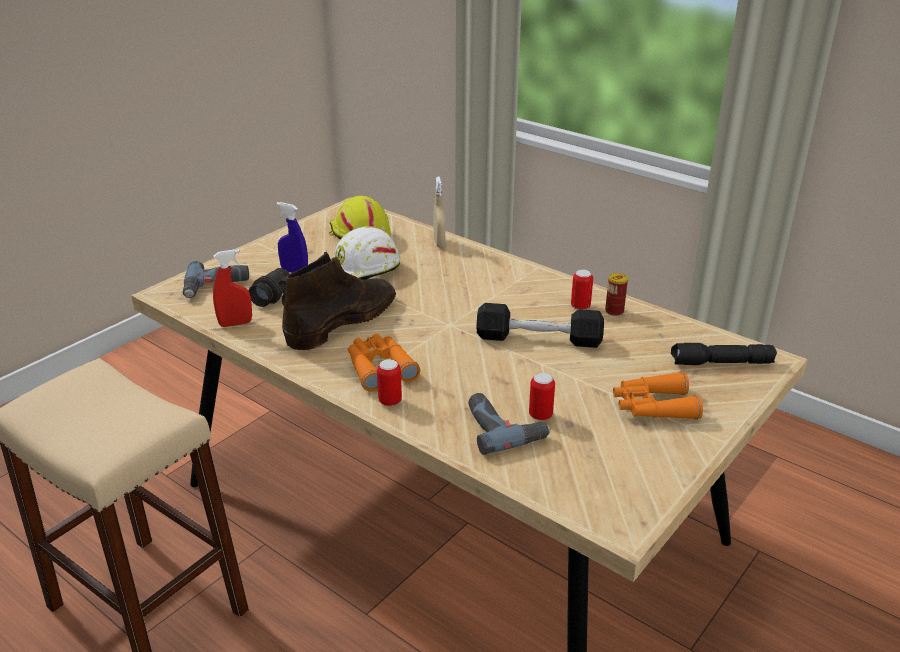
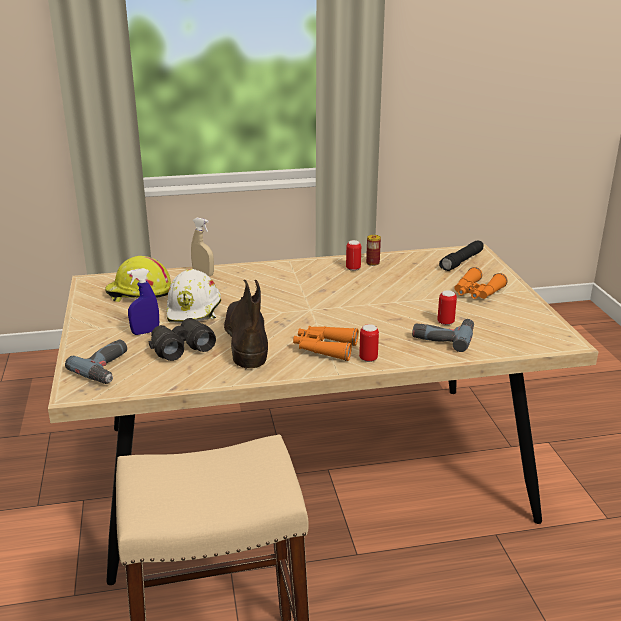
camera: 50 degrees left, 5 degrees down
red spray bottle [213,249,252,327] -> none
black dumbbell [476,303,604,348] -> none

